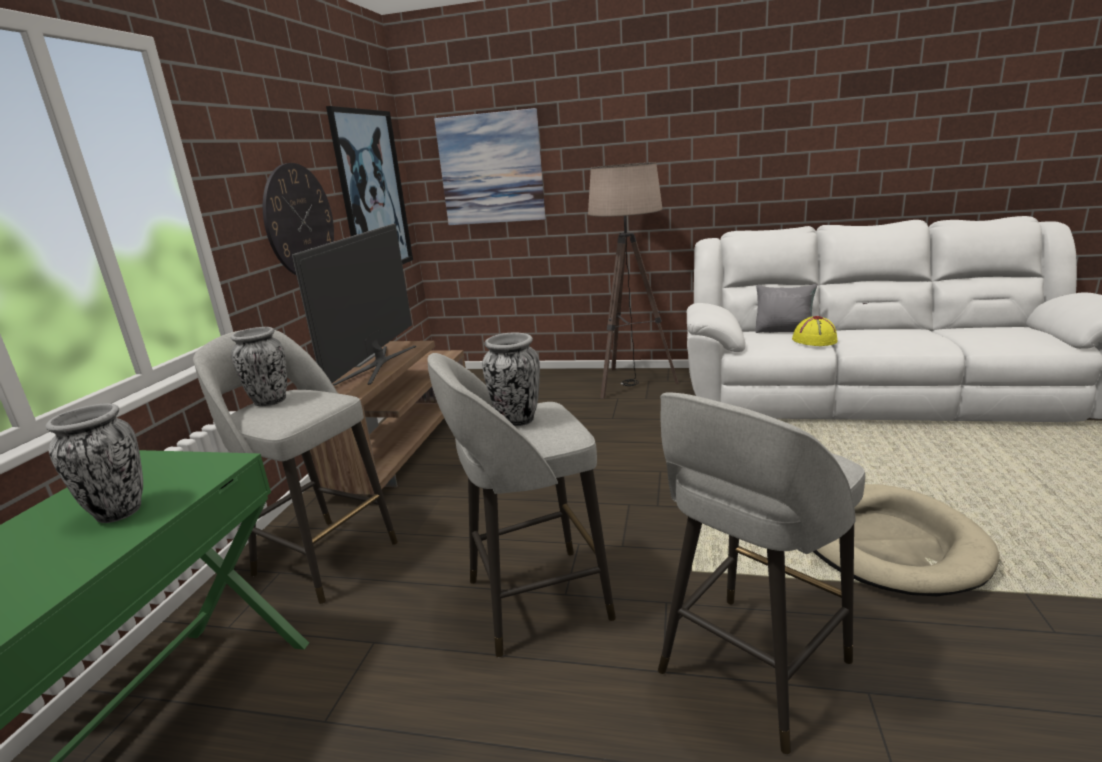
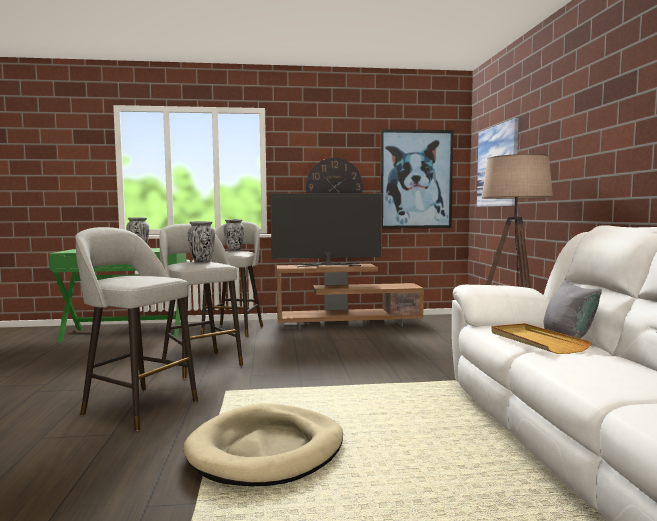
camera: 70 degrees right, 15 degrees down
yellow hat [792,316,837,346] -> beige tray [491,323,592,354]

